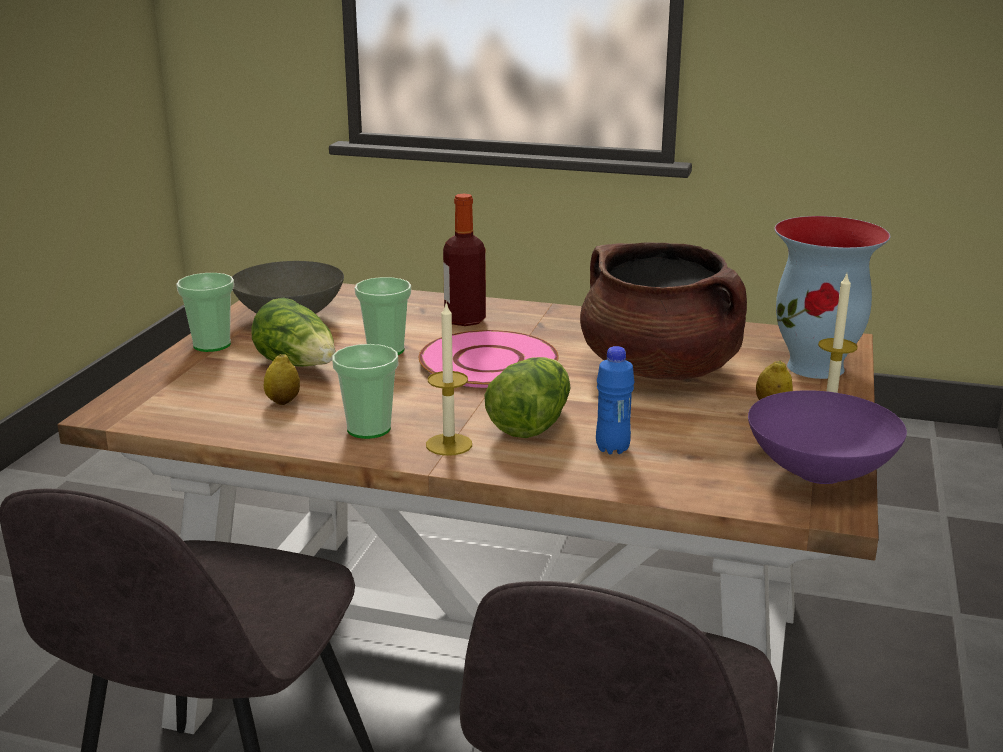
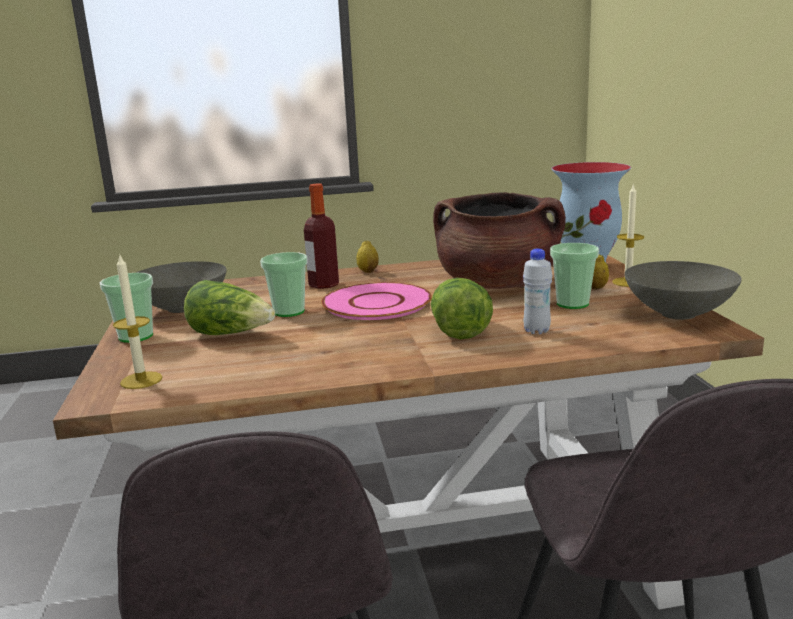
camera: 25 degrees left, 5 degrees down
lemon [264,354,300,405] -> lemon moved to [357,240,379,273]
cup [332,344,398,439] -> cup moved to [550,243,599,309]
candle [426,301,472,456] -> candle moved to [113,253,162,389]
blue bottle [596,346,635,455] -> white bottle [523,249,552,334]
purple bowl [748,390,907,484] -> grey bowl [624,261,742,320]

